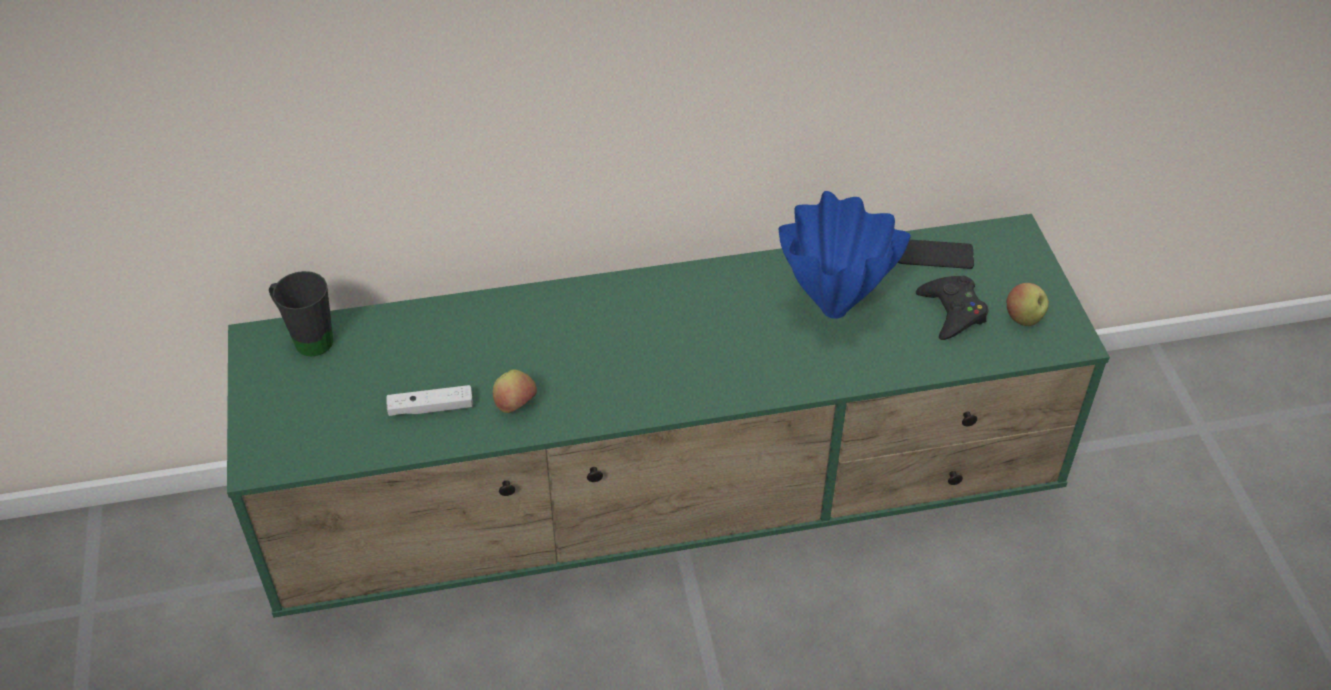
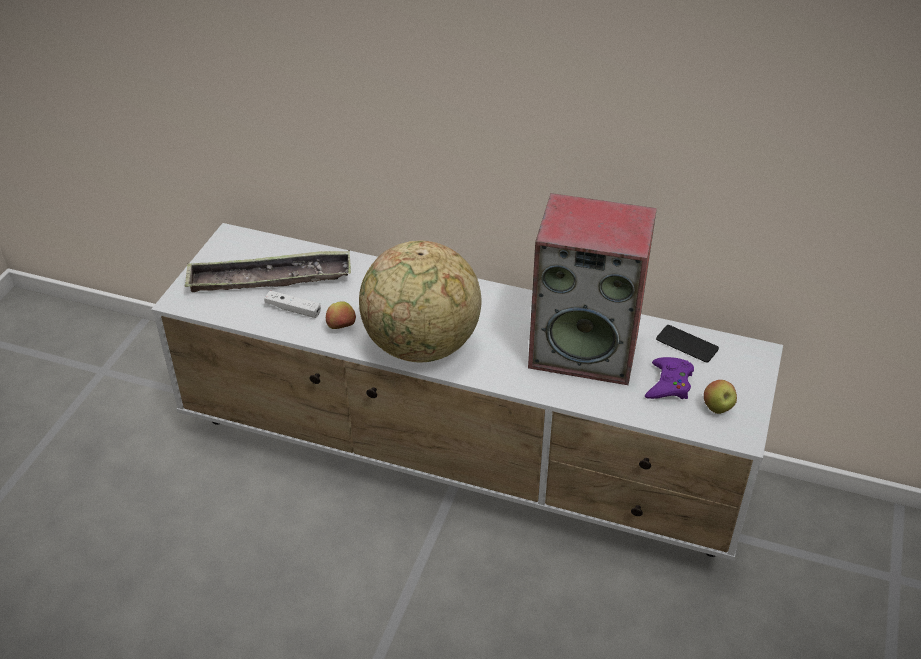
camera: 30 degrees right, 5 degrees down
green tv stand [227,214,1110,618] -> white tv stand [151,223,783,561]
black mug [269,271,333,356] -> none
blue vase [778,191,911,319] -> speaker [528,193,657,385]
black game controller [916,276,988,340] -> purple game controller [645,357,694,399]
none -> tray [185,250,351,292]
none -> globe [359,241,481,362]

